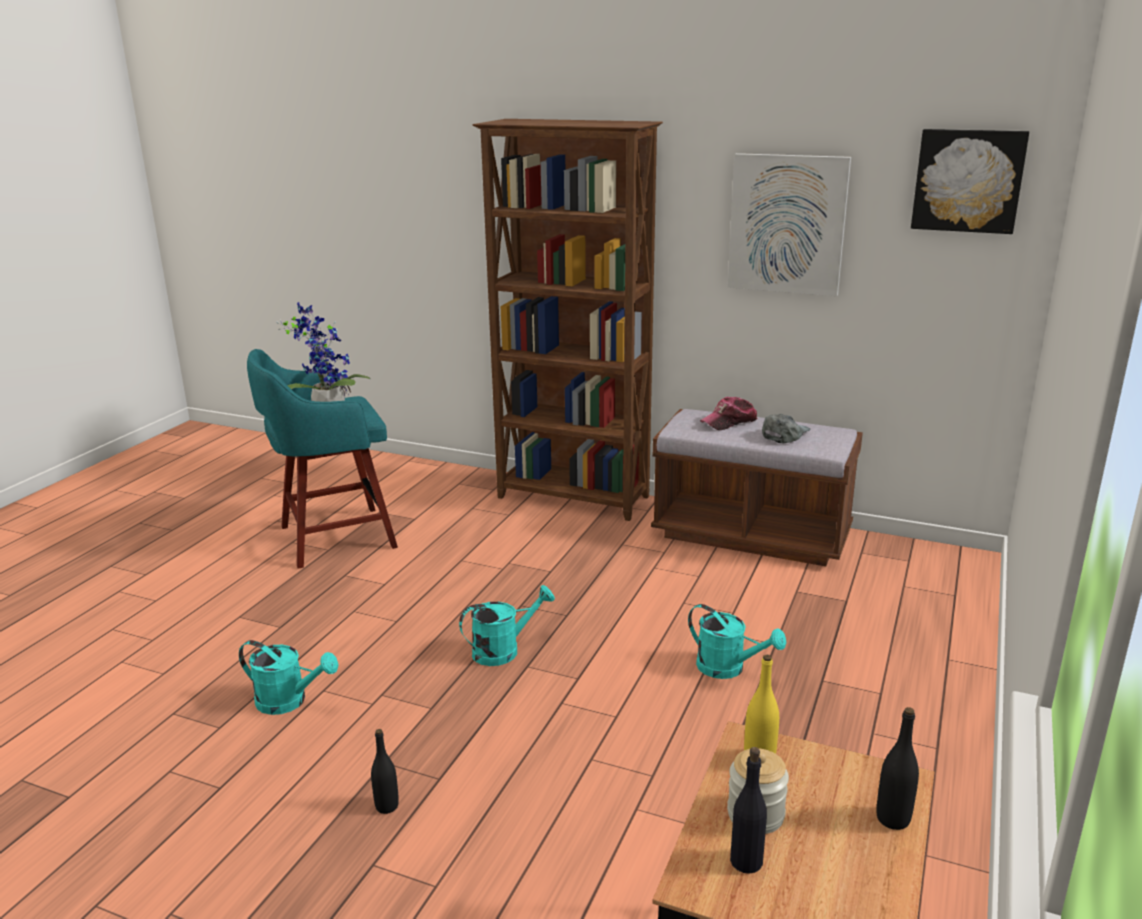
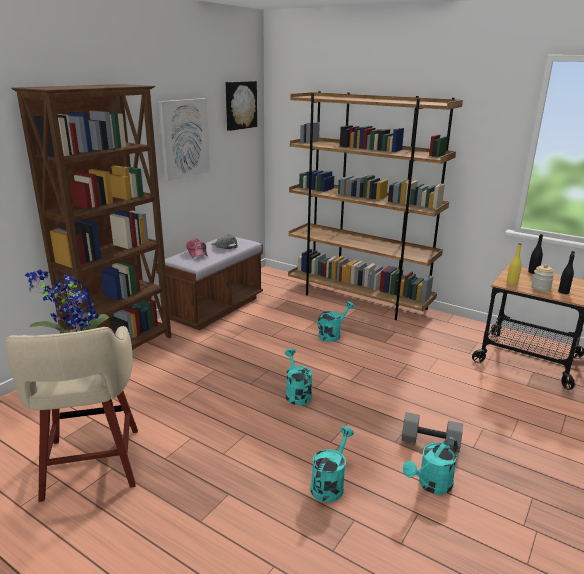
camera: 80 degrees left, 0 degrees up
turquoise stool [247,349,398,569] -> beige stool [6,325,138,502]
black bottle [371,729,399,814] -> grey dumbbell [402,412,463,453]
none -> brown bookcase [288,91,463,320]
none -> turquoise watering can [403,437,458,495]

